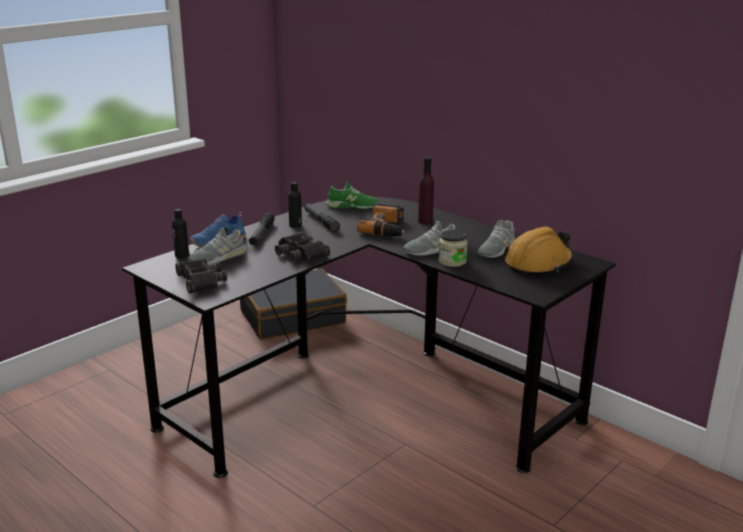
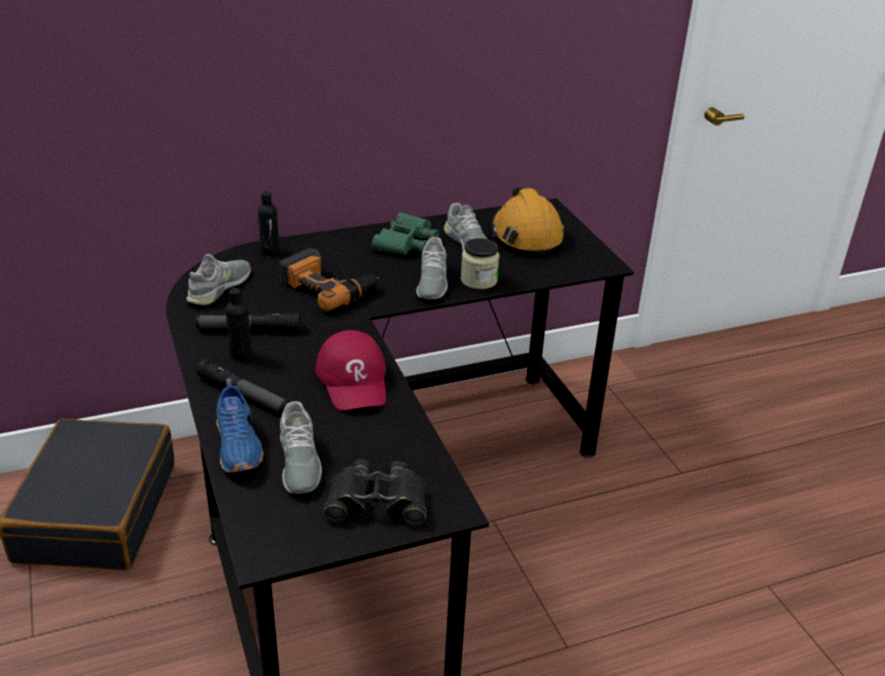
camera: 65 degrees left, 10 degrees up
black bottle [172,209,189,258] -> black bottle moved to [258,192,279,256]
black binoculars [275,232,330,262] -> red cap [316,330,386,411]
green shoe [326,181,379,209] -> grey shoe [186,254,251,305]
purple bottle [418,157,434,224] -> none
none -> green binoculars [372,212,439,255]

